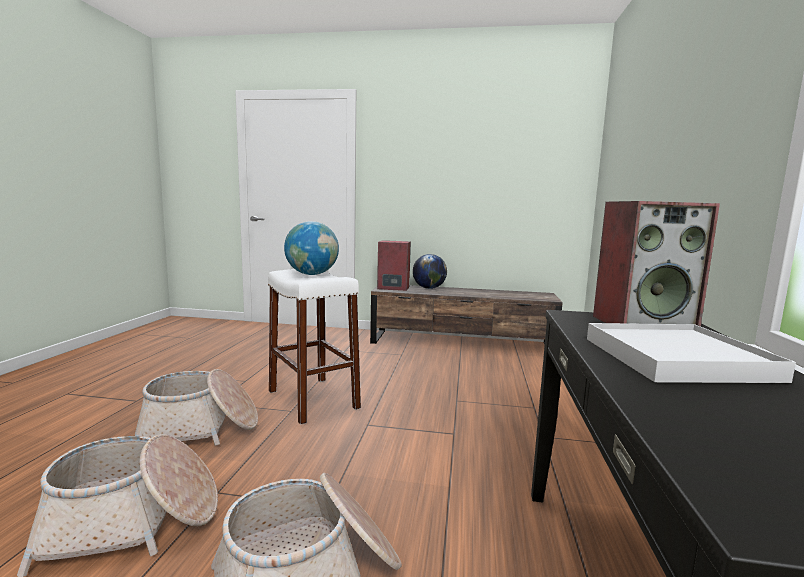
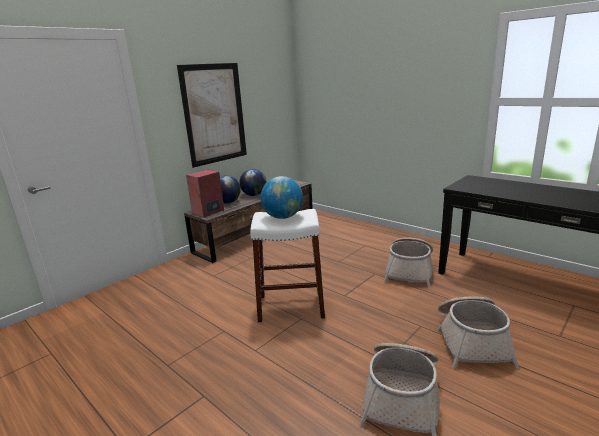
camera: 55 degrees left, 10 degrees up
basket [135,369,258,446] -> basket moved to [384,237,433,288]
white tray [587,323,796,383] -> none
speaker [593,201,720,327] -> none
none -> picture [177,63,247,168]
none -> globe [239,169,267,196]

